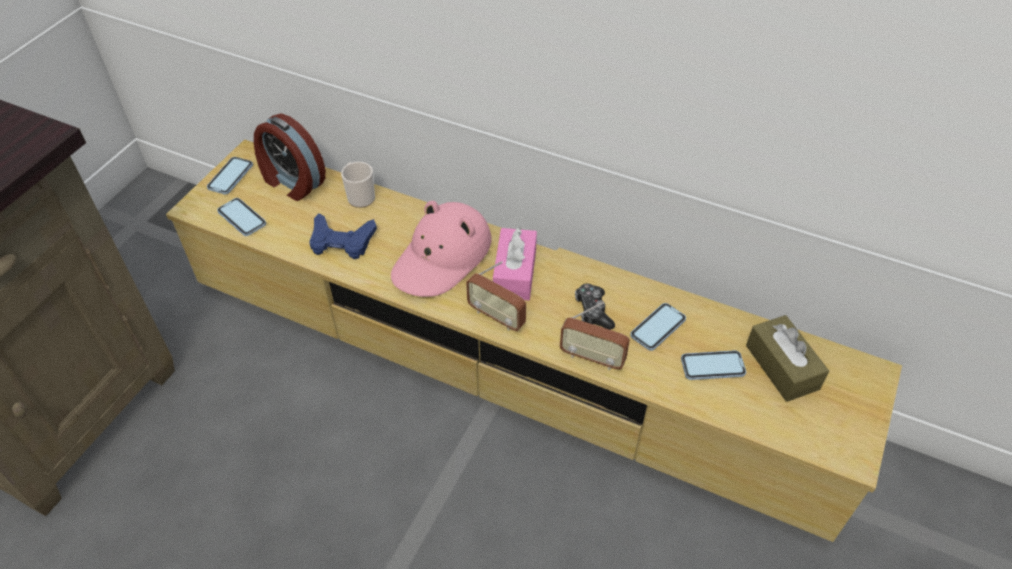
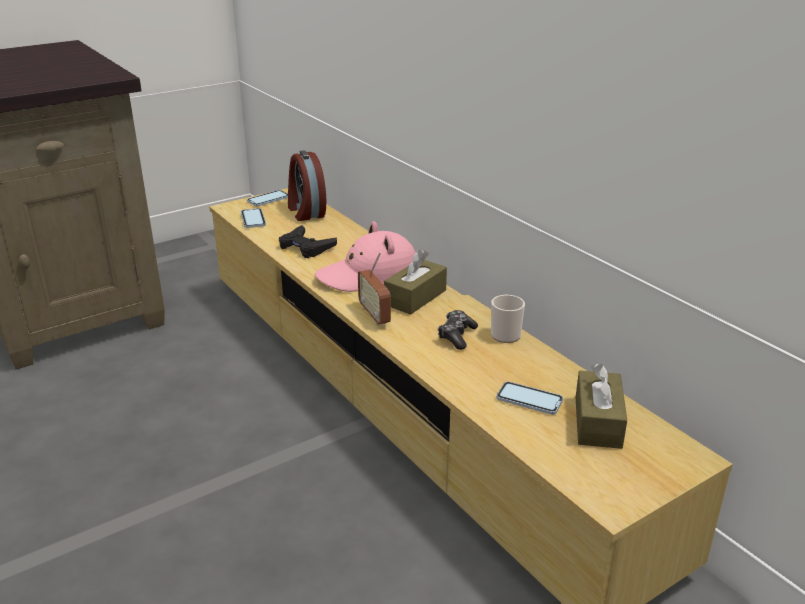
camera: 30 degrees right, 20 degrees down
blue game controller [309,214,377,259] -> black game controller [279,225,337,258]
mug [341,162,375,208] -> mug moved to [491,294,525,343]
pink tissue box [493,227,537,300] -> brown tissue box [384,250,447,315]
radio [560,302,630,370] -> none
phone [630,303,686,351] -> none

